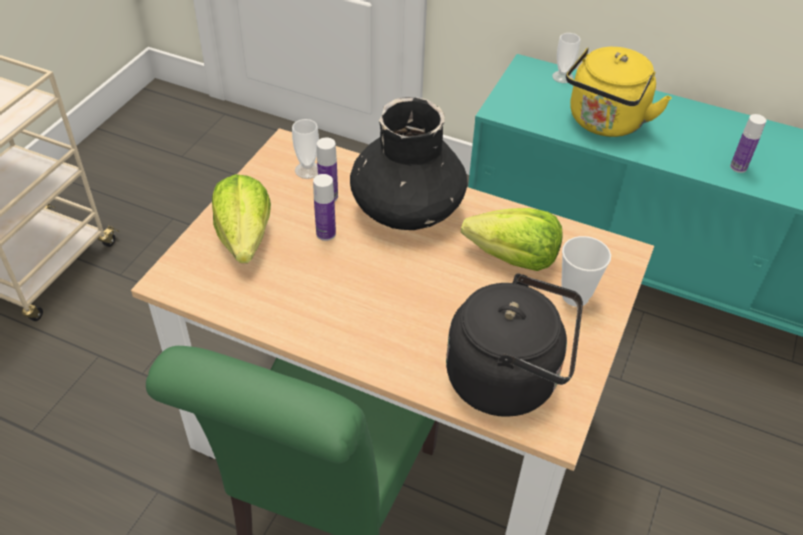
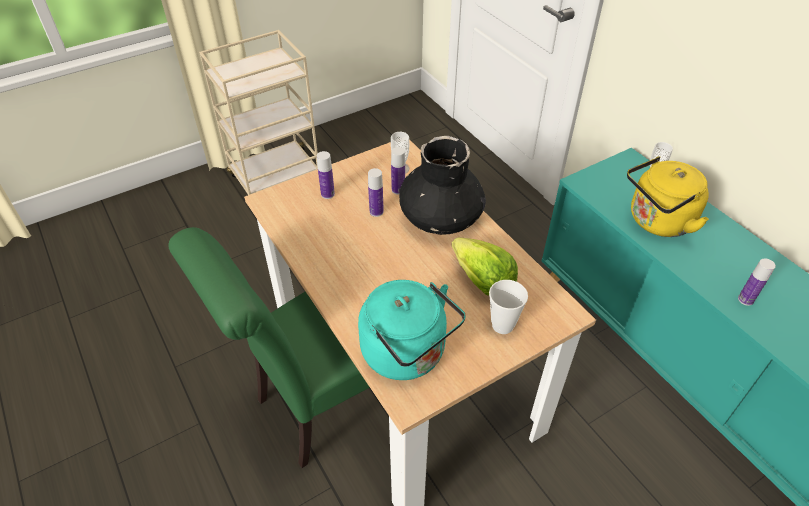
camera: 35 degrees right, 0 degrees up
lettuce [212,174,271,263] -> bottle [317,151,335,199]
black kettle [446,273,583,417] -> turquoise kettle [358,280,466,380]

